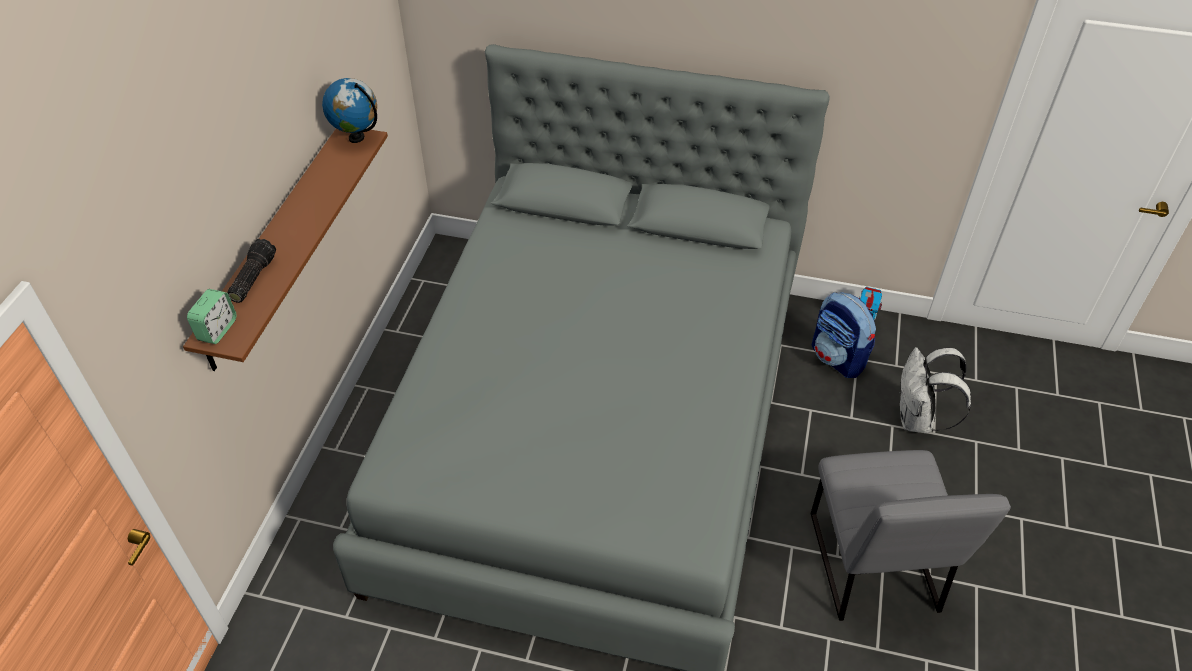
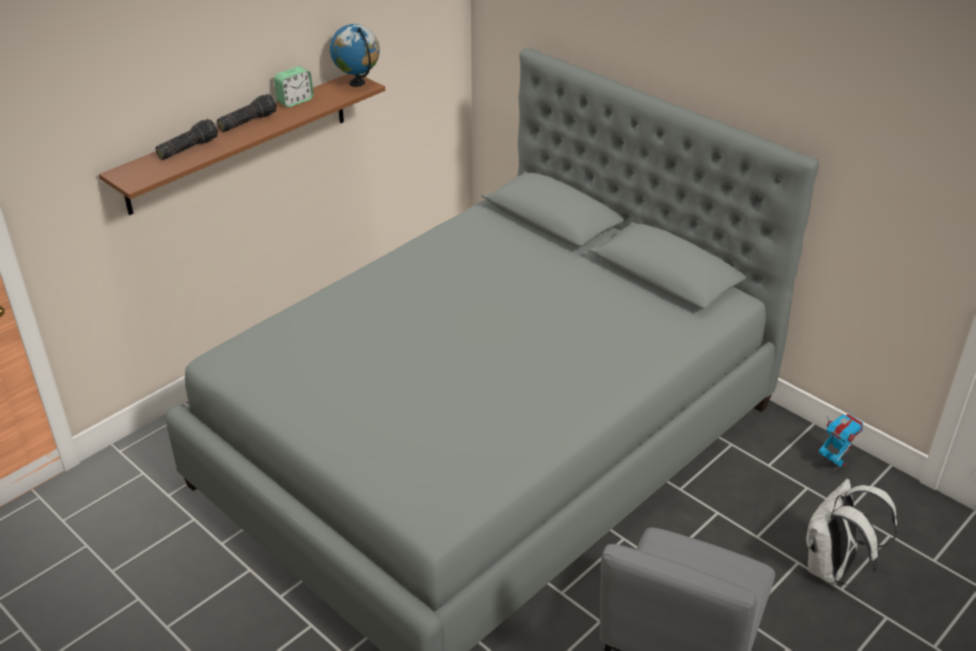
camera: 30 degrees right, 10 degrees down
alarm clock [187,289,237,344] -> alarm clock moved to [274,66,313,107]
backpack [812,292,876,378] -> none
none -> flashlight [217,94,277,132]

